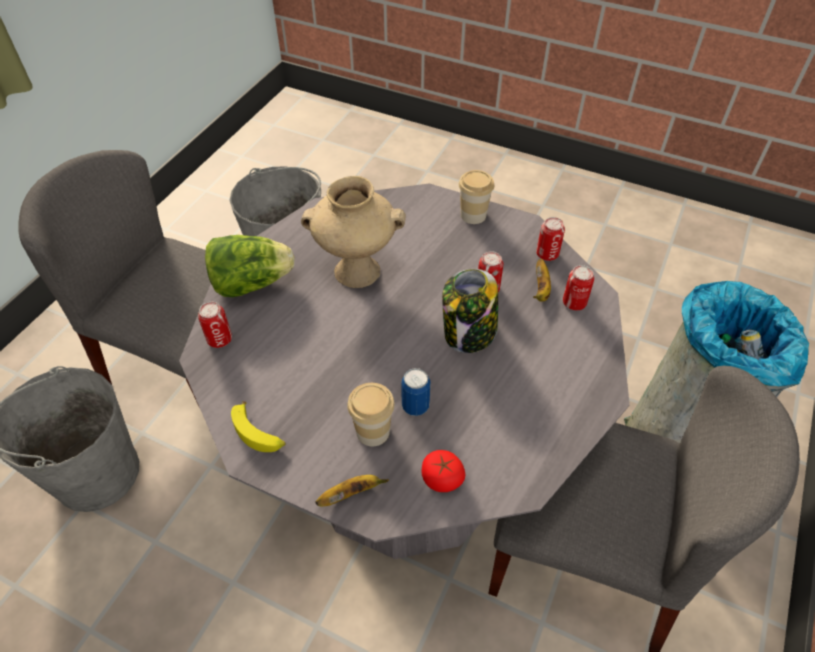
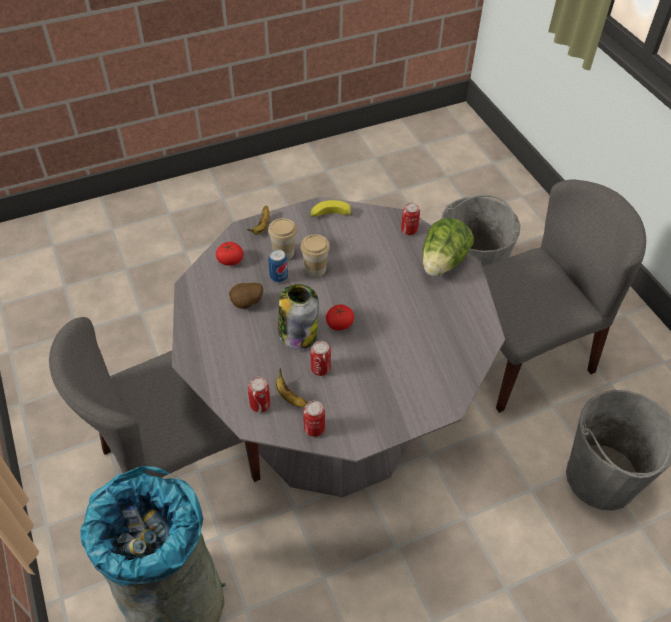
camera: 130 degrees right, 0 degrees up
beige vase [301,176,406,288] -> none
cup [458,170,494,224] -> cup moved to [300,234,330,277]
none -> potato [229,283,263,309]
none -> tomato [326,305,354,331]

